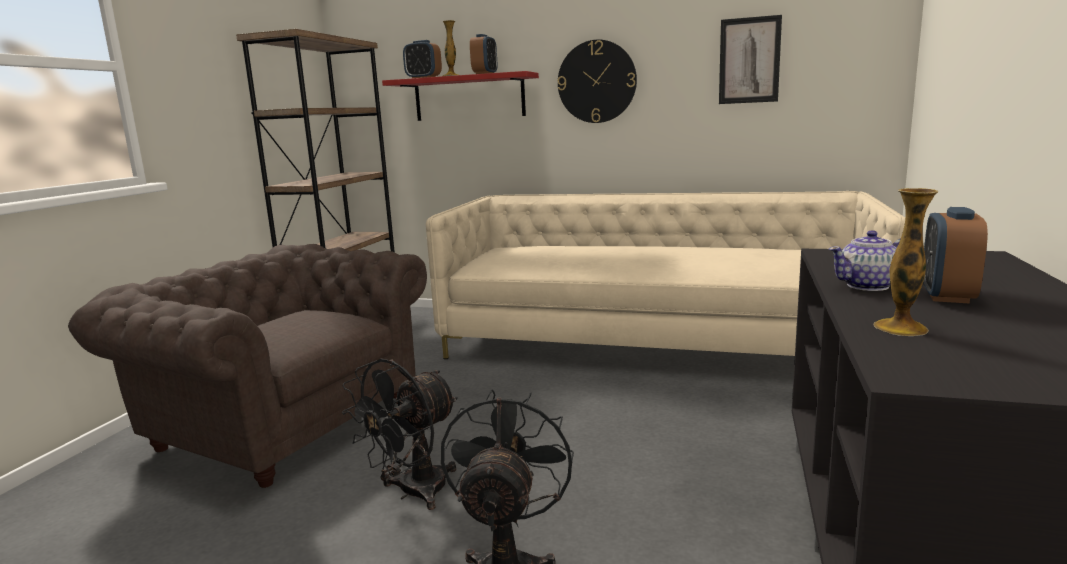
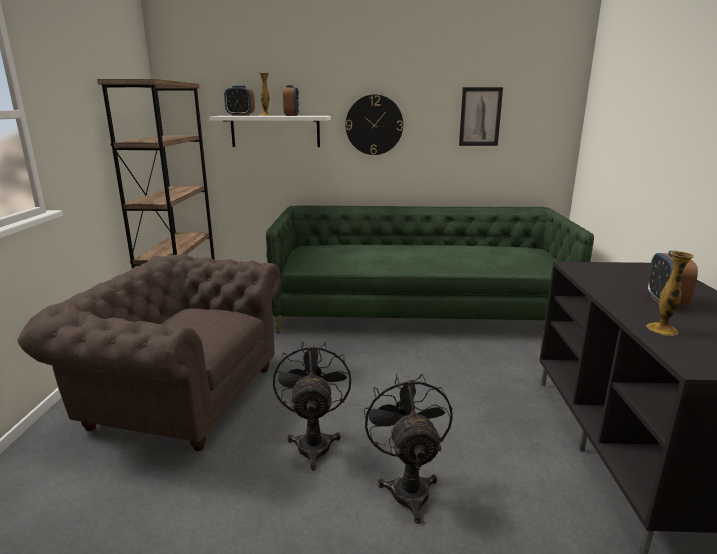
camera: 15 degrees left, 5 degrees up
black fan [342,359,457,510] -> black fan turned 150 degrees clockwise [273,341,351,471]
red shelf [382,71,539,121] -> white shelf [209,116,331,147]
beige sofa [426,191,905,359] -> green sofa [266,205,594,333]
teapot [829,230,901,291] -> none

